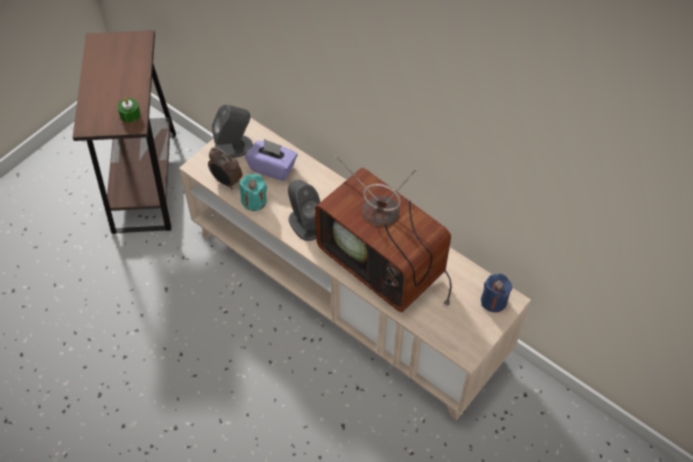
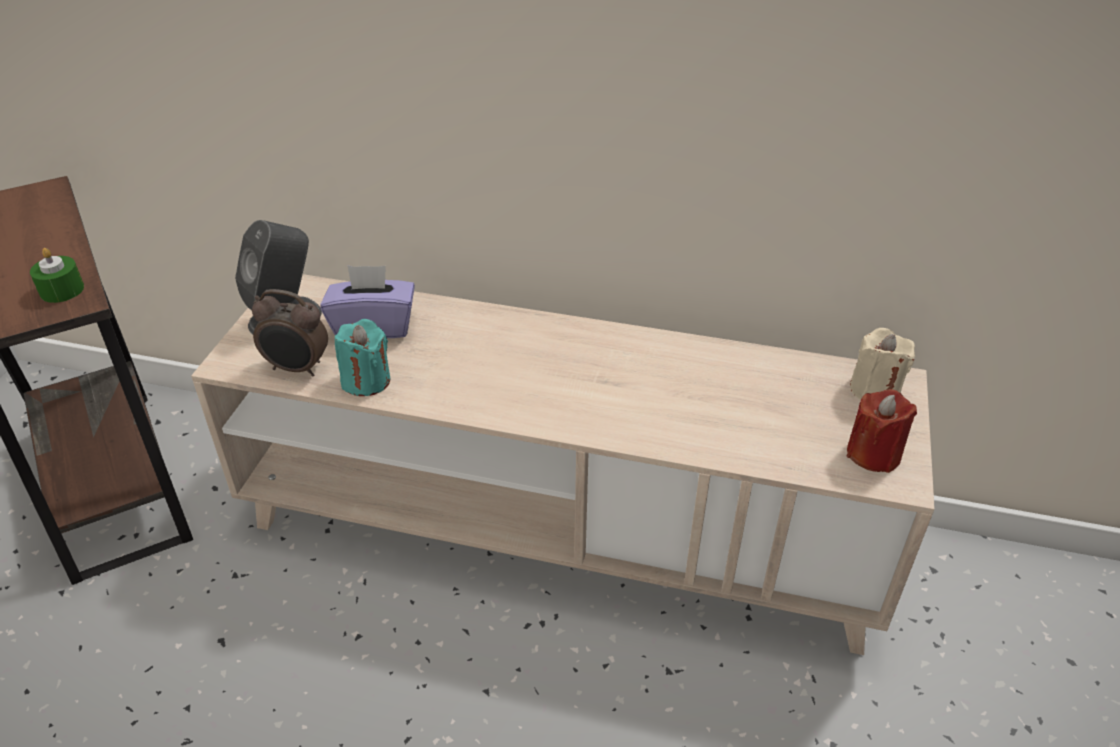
camera: 25 degrees left, 15 degrees down
grey speaker [288,180,320,241] -> none
television [315,156,452,312] -> none
blue candle [481,274,512,312] -> beige candle [850,328,915,401]
none -> red candle [847,389,917,473]

